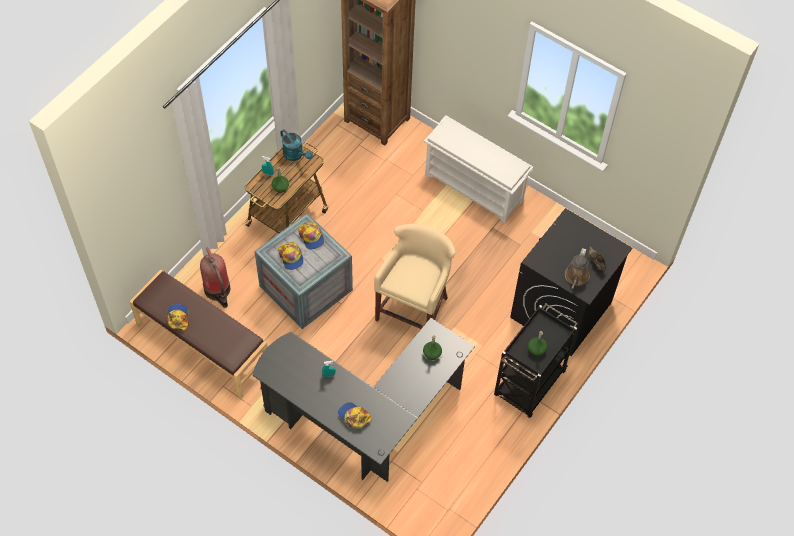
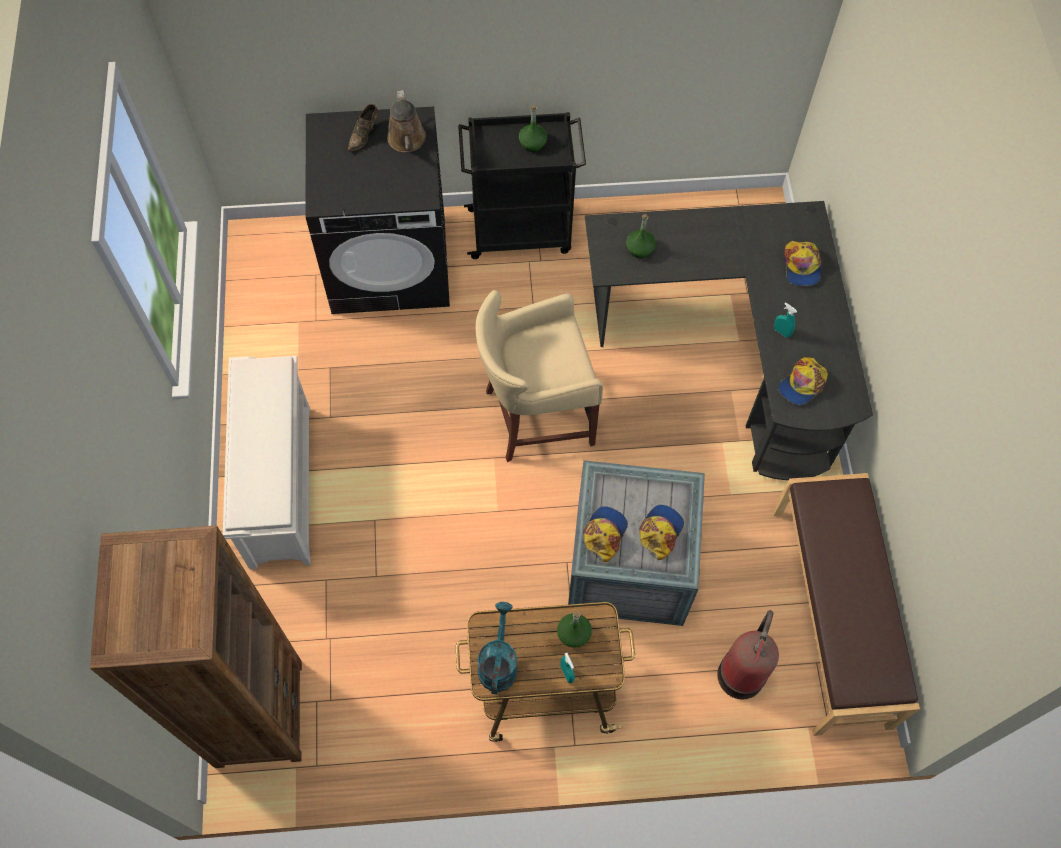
camera: 130 degrees left, 5 degrees up
cap [166,304,189,332] -> cap moved to [778,357,828,405]
brown watering can [565,248,590,289] -> brown watering can turned 105 degrees clockwise [387,90,426,152]

